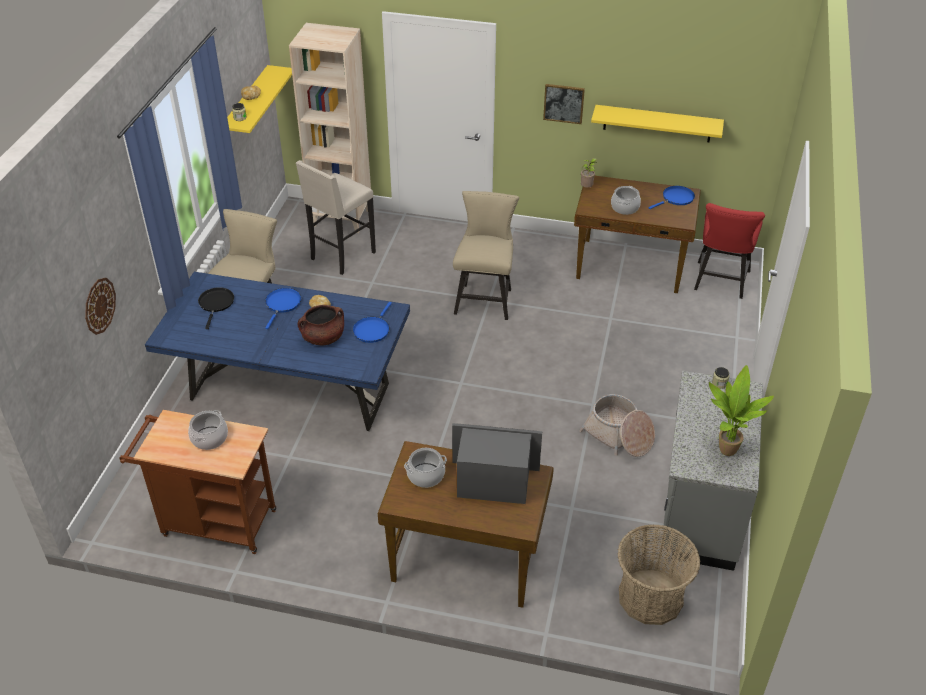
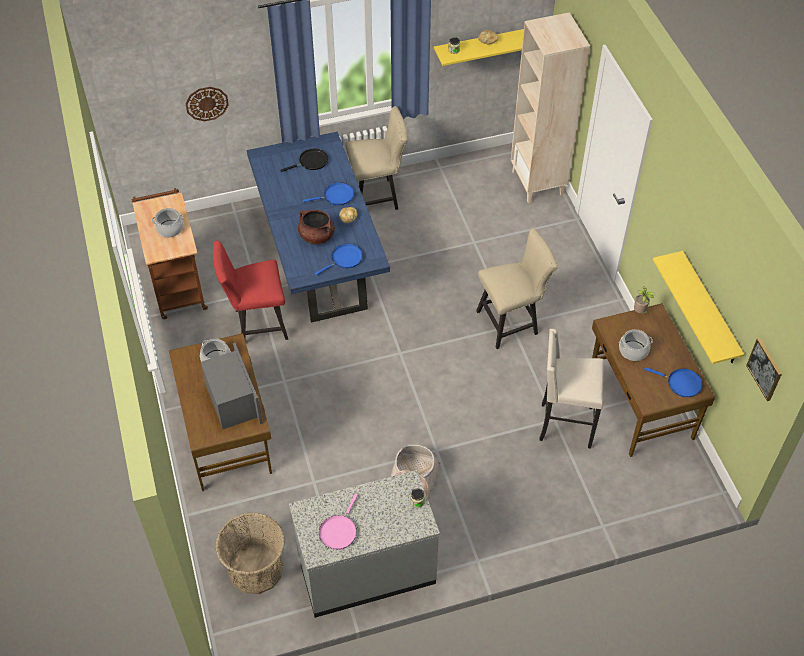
camera: 60 degrees right, 10 degrees up
beige stool [296,160,376,275] -> beige stool moved to [539,329,604,449]
blue frying pan [353,302,392,343] -> blue frying pan turned 150 degrees clockwise [315,244,363,275]
picture [543,84,585,124] -> picture moved to [746,338,782,401]
red chair [694,203,765,299] -> red chair moved to [213,241,288,340]
potted plant [709,365,774,456] -> pink frying pan [319,494,358,550]

